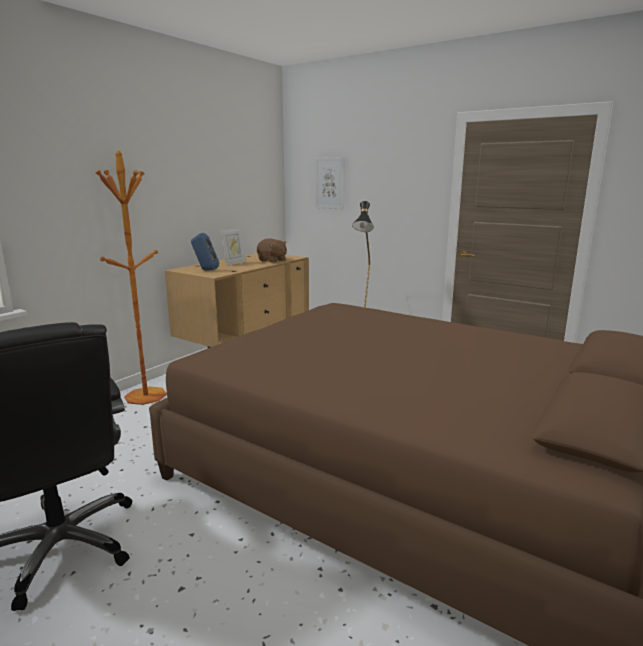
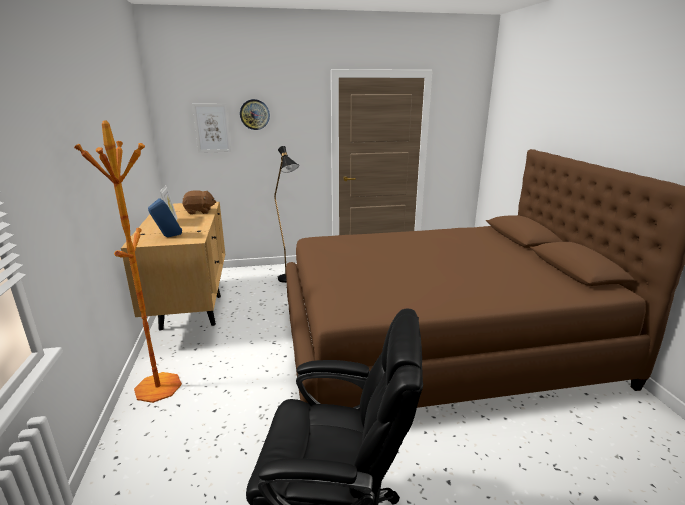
camera: 45 degrees left, 5 degrees up
none -> wall clock [240,99,270,130]

